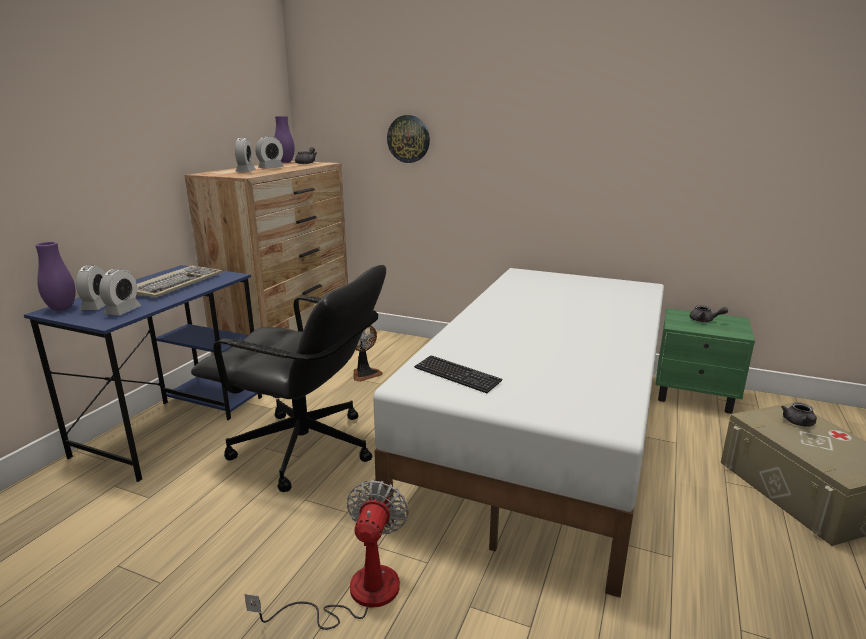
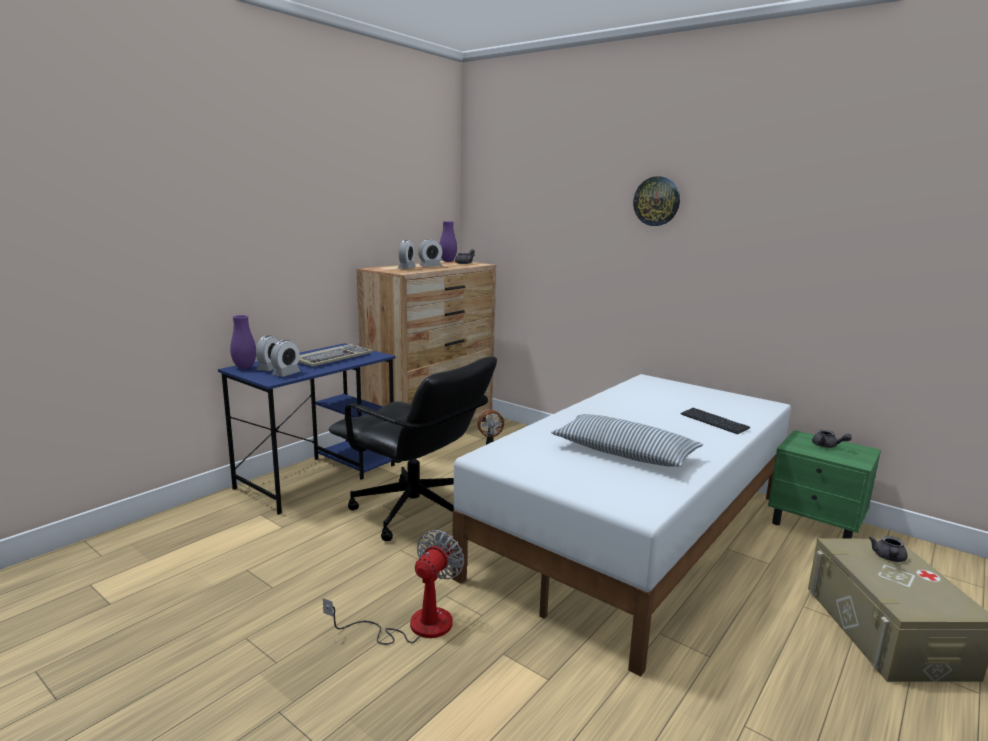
camera: 15 degrees right, 5 degrees down
wall clock [387,115,430,163] -> wall clock moved to [633,176,680,226]
keyboard [414,355,503,393] -> keyboard moved to [681,408,750,434]
none -> pillow [551,414,703,467]

